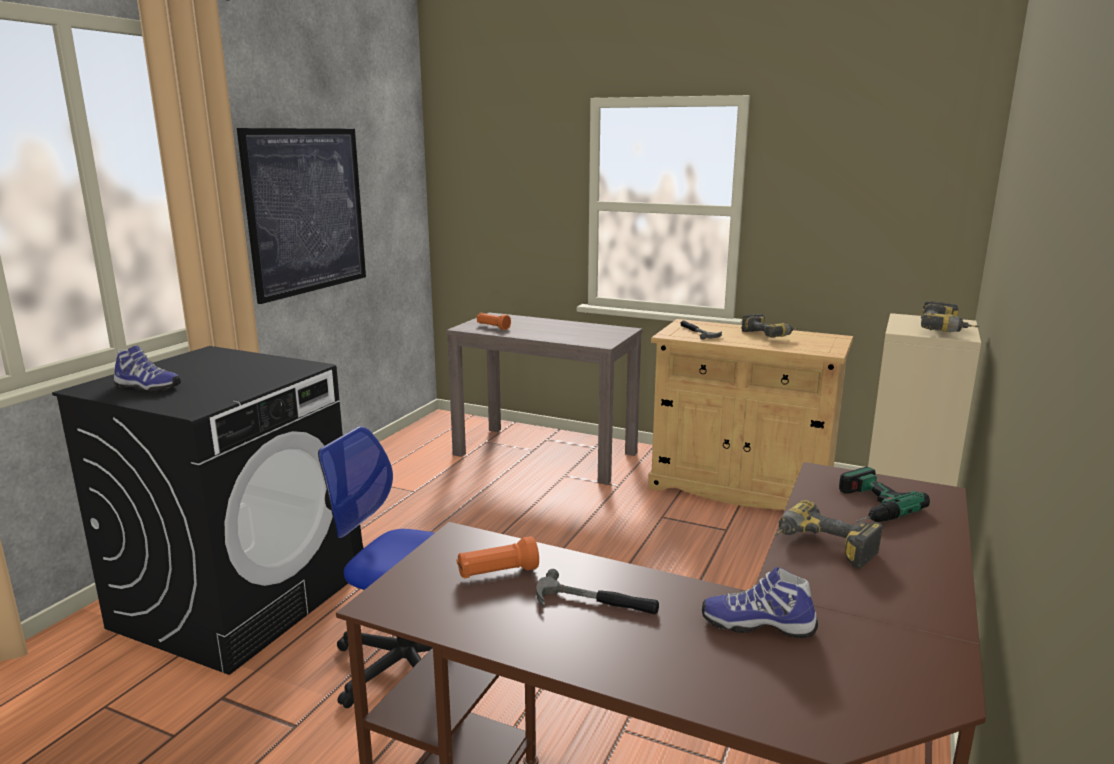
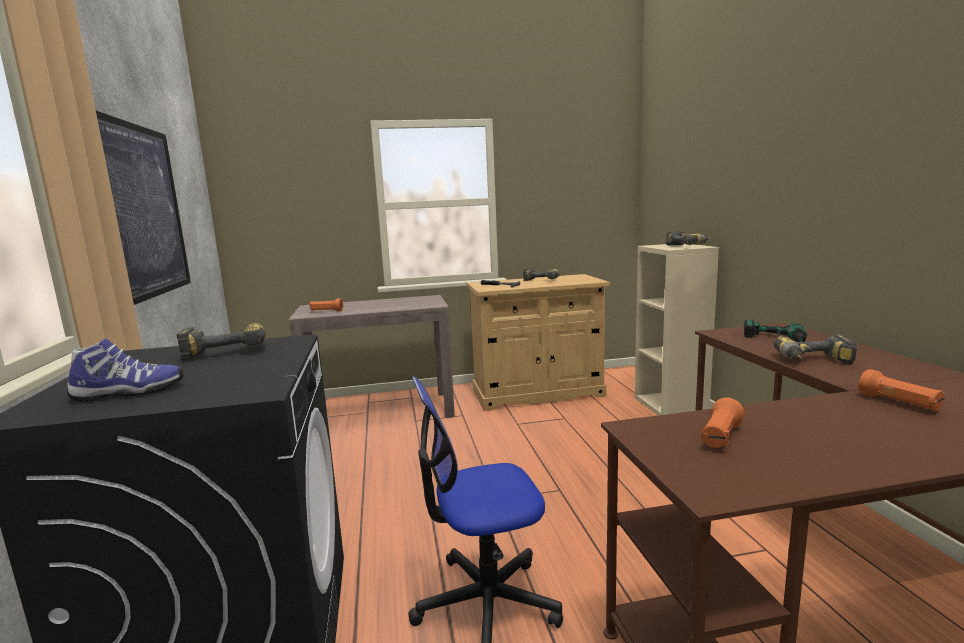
camera: 35 degrees left, 5 degrees down
hammer [536,569,659,614] -> none
shoe [702,567,818,638] -> orange flashlight [858,369,945,411]
none -> power drill [177,323,266,361]

